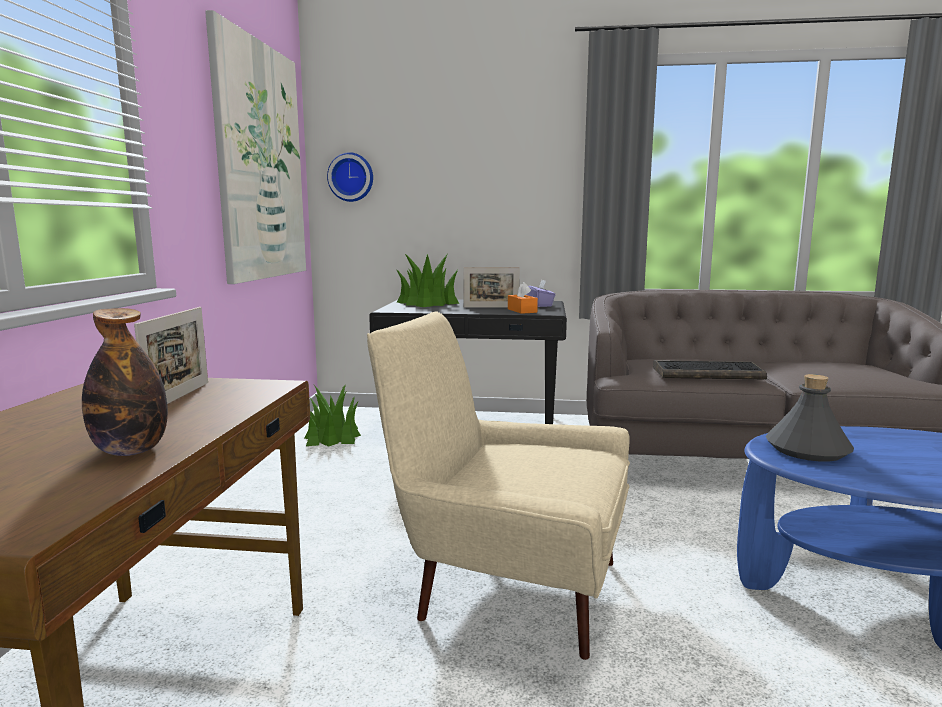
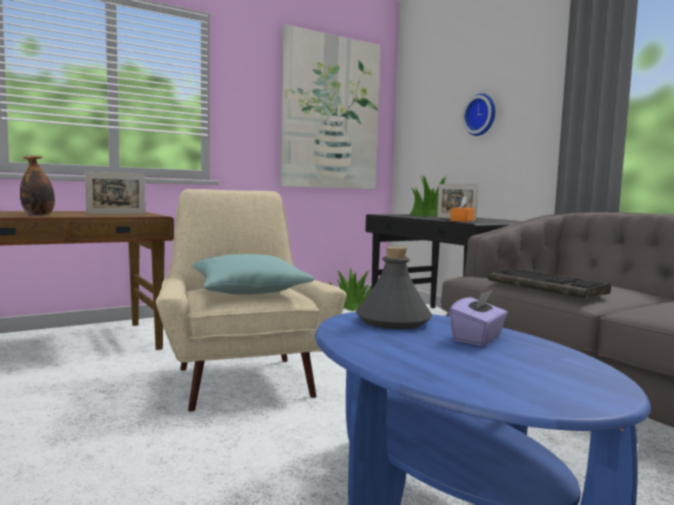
camera: 50 degrees right, 5 degrees down
wall clock [327,152,373,202] -> wall clock moved to [462,93,495,136]
purple tissue box [526,280,556,307] -> purple tissue box moved to [449,289,507,346]
none -> turquoise pillow [192,254,314,295]

